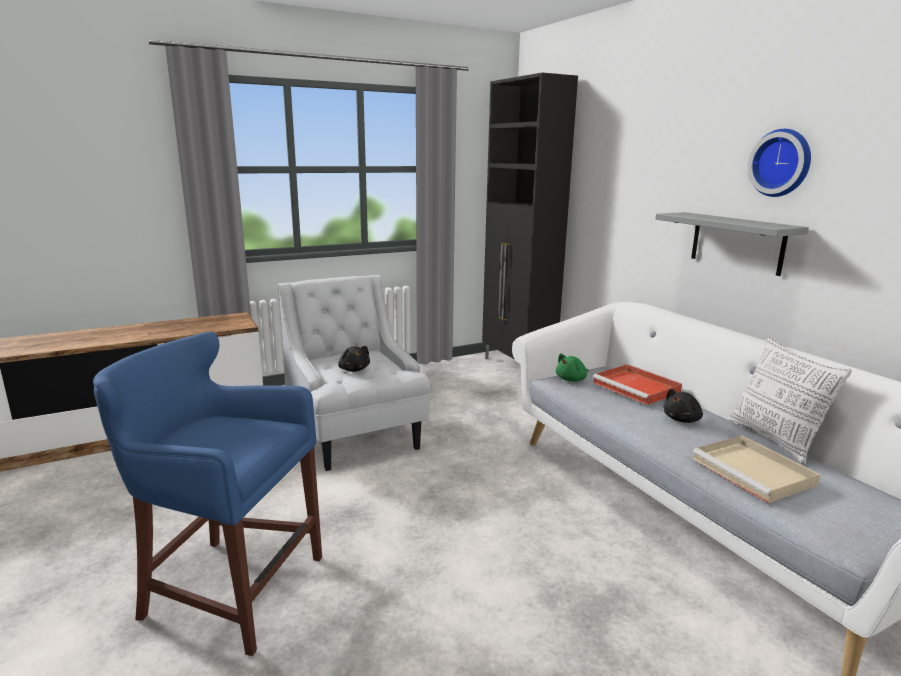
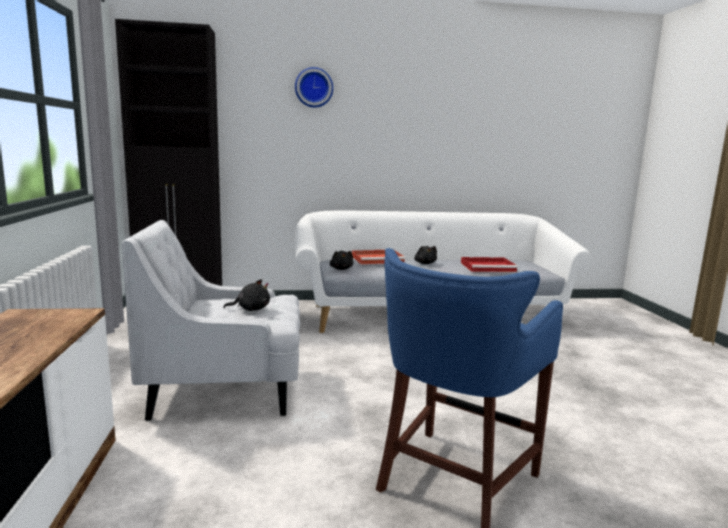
camera: 70 degrees left, 5 degrees down
green plush toy [556,354,588,382] -> black plush toy [330,251,353,270]
grey shelf [655,212,809,276] -> none
beige tray [693,436,821,503] -> red tray [461,257,518,272]
pillow [728,337,852,465] -> none
wall clock [748,129,811,197] -> wall clock moved to [295,67,333,107]

